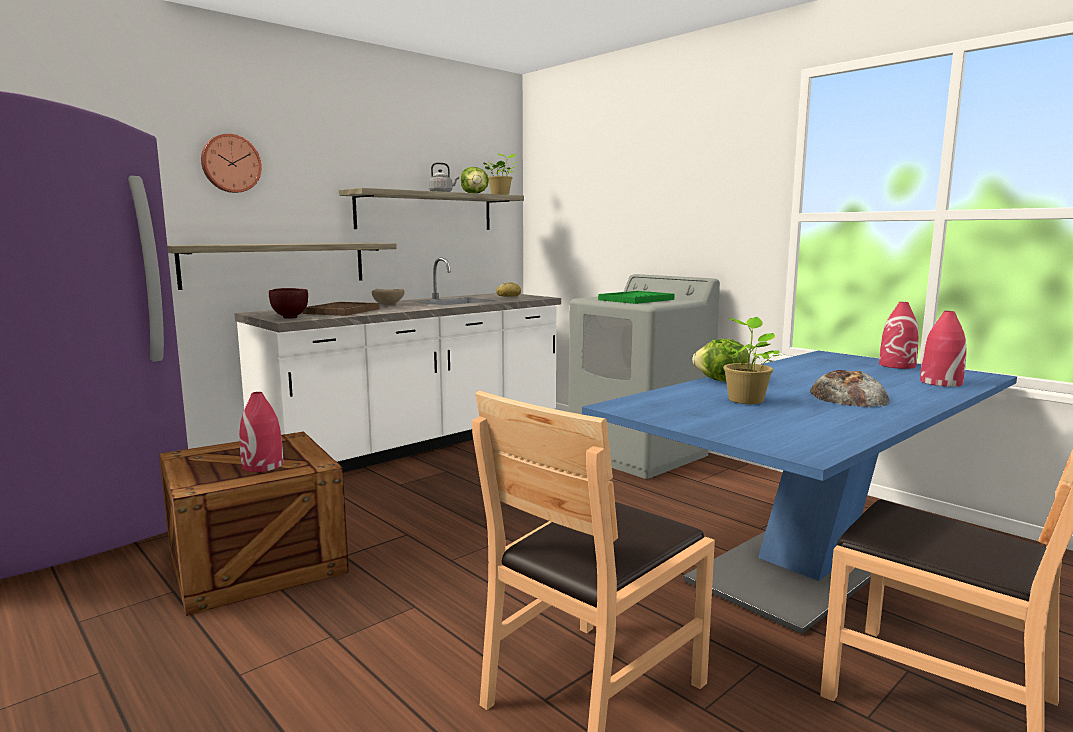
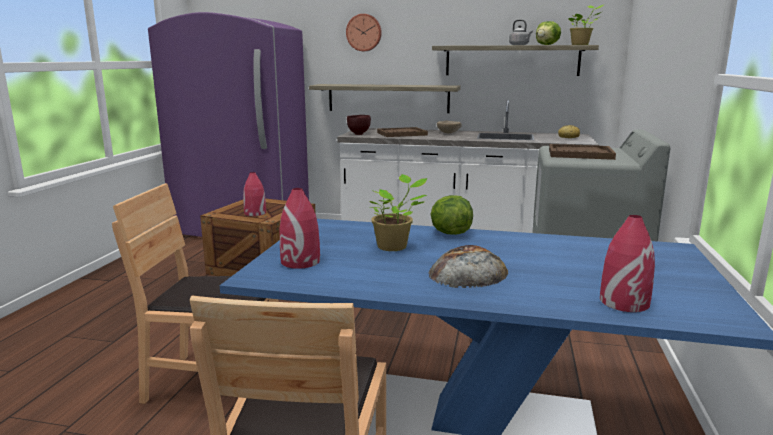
camera: 55 degrees right, 5 degrees up
green tray [598,291,675,304] -> brown tray [549,144,616,160]
red vase [879,302,919,369] -> red vase moved to [280,188,320,269]

